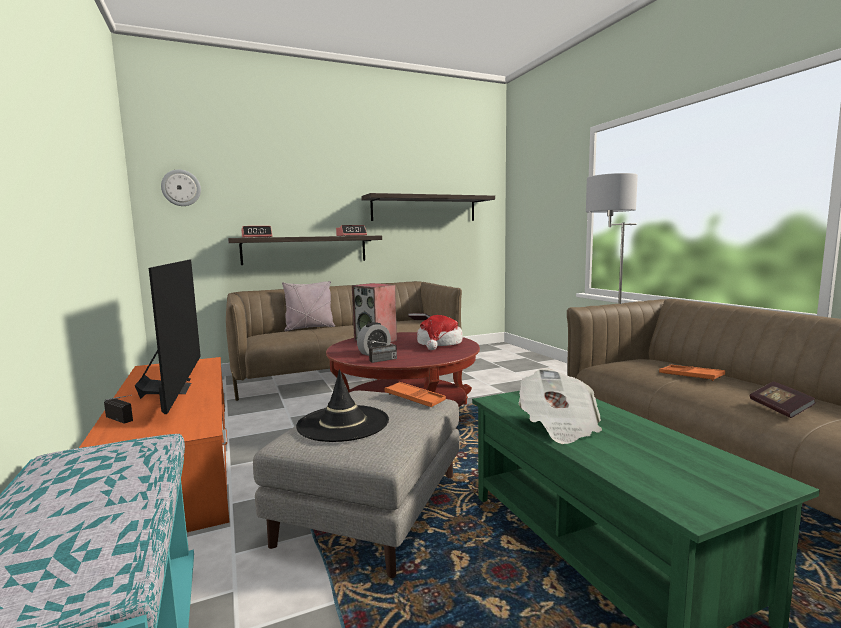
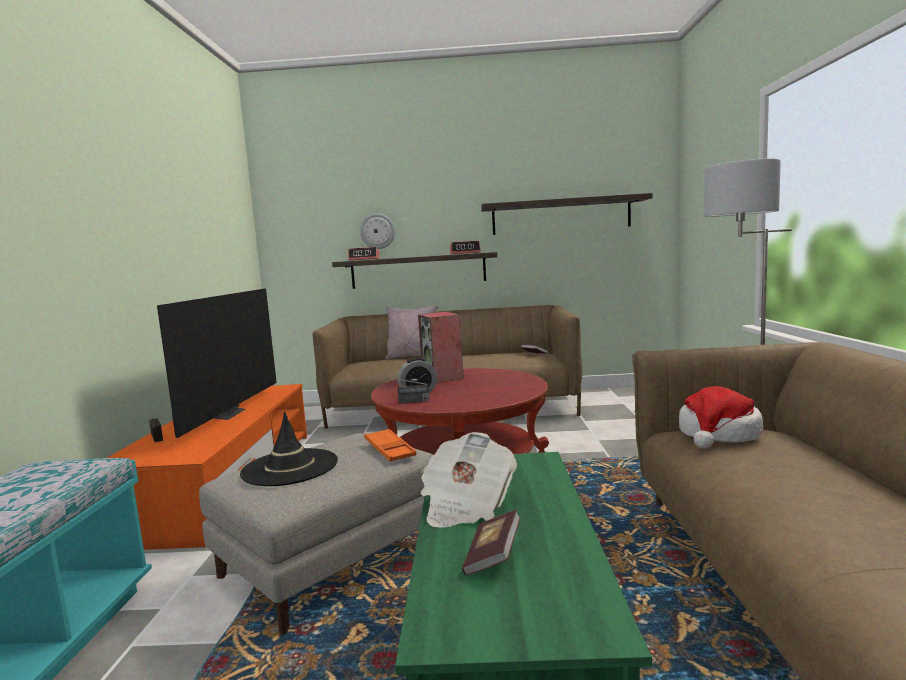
camera: 25 degrees right, 0 degrees up
wall clock [161,169,201,206] -> wall clock moved to [360,213,395,249]
hat [417,315,463,350] -> hat moved to [679,386,763,449]
orange tray [659,365,725,381] -> none
book [750,381,816,418] -> book moved to [462,509,520,576]

